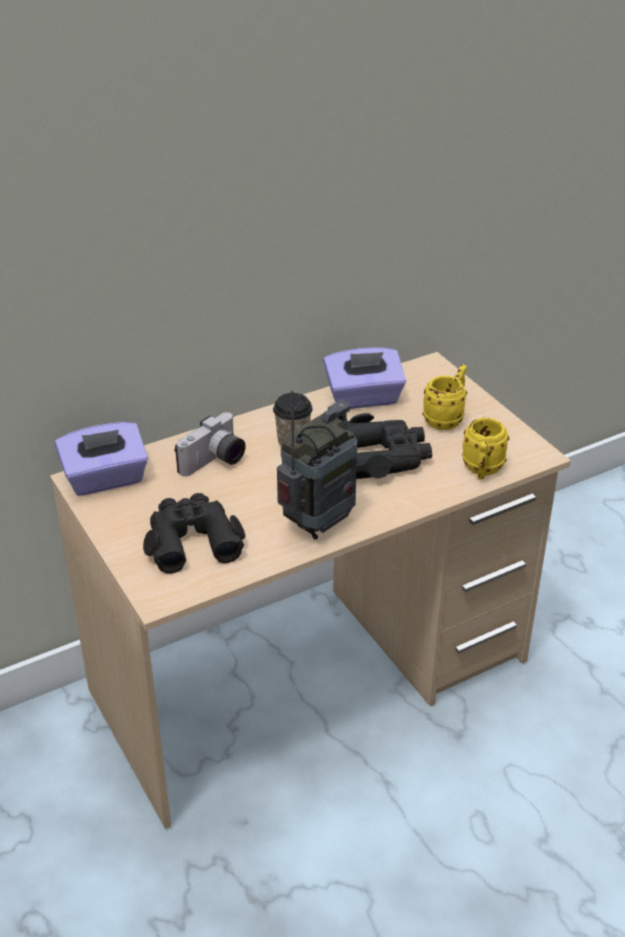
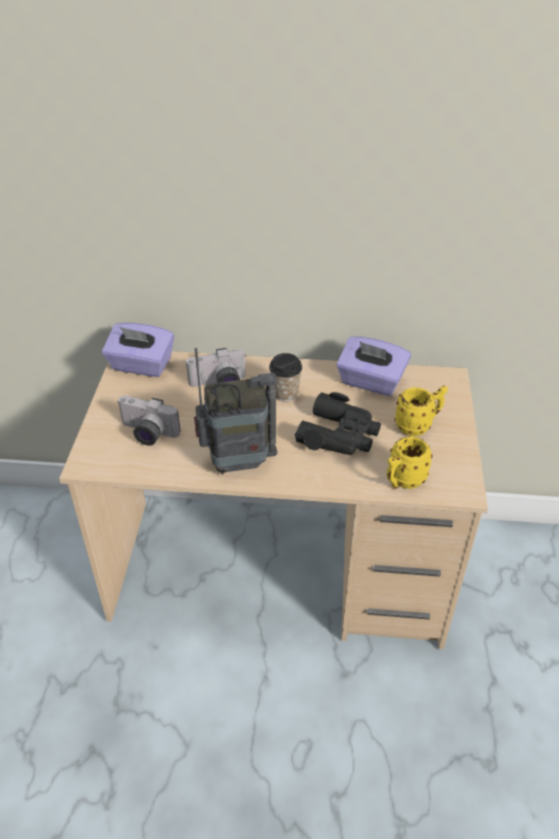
camera: 35 degrees right, 5 degrees up
black binoculars [143,493,245,573] -> camera [117,396,180,446]

